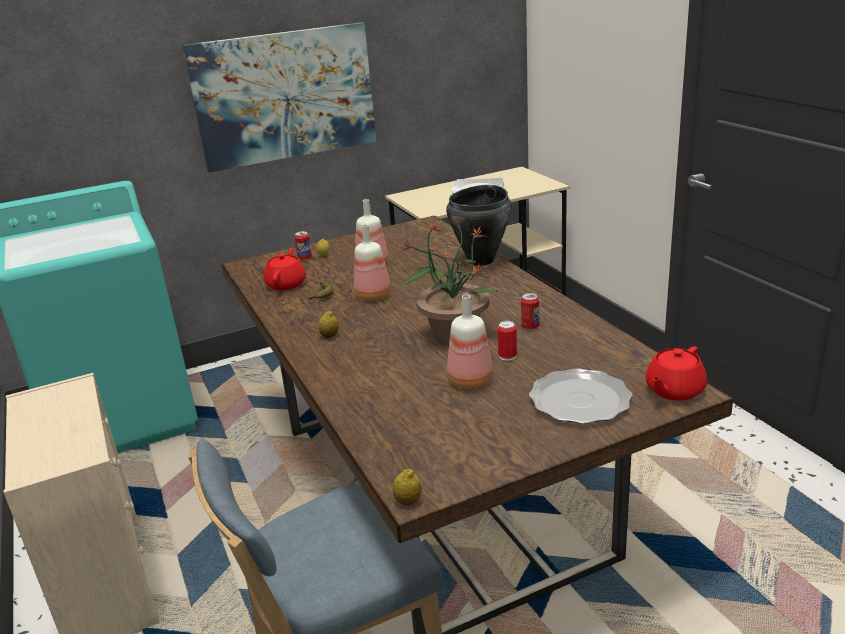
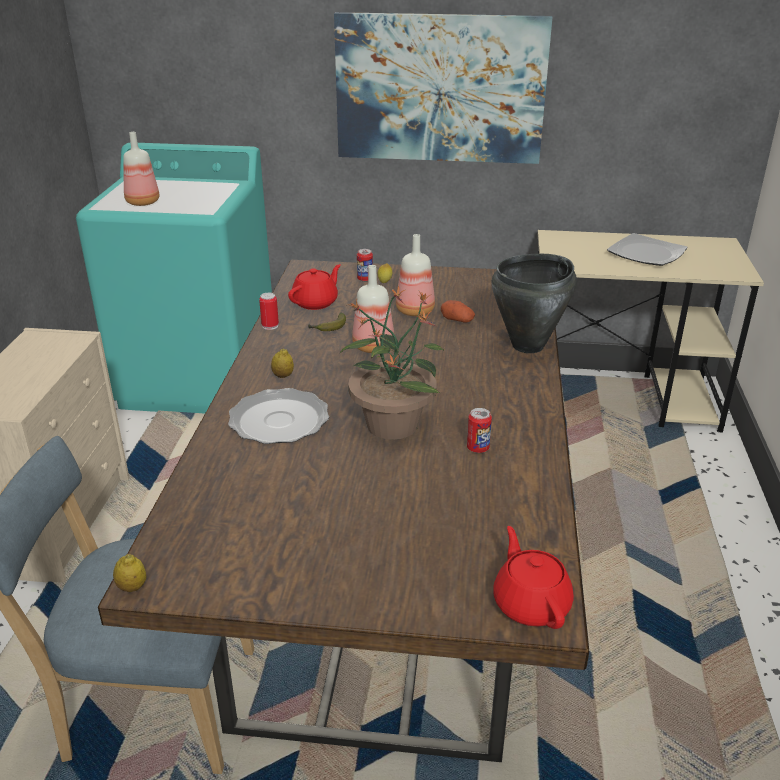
camera: 30 degrees right, 5 degrees up
bottle [447,295,493,389] -> bottle moved to [123,132,159,206]
can [497,321,517,361] -> can moved to [259,293,279,330]
plate [529,368,632,424] -> plate moved to [228,388,329,444]
red teapot [646,346,707,401] -> red teapot turned 90 degrees clockwise [493,526,574,629]
none -> potato [441,300,475,323]

